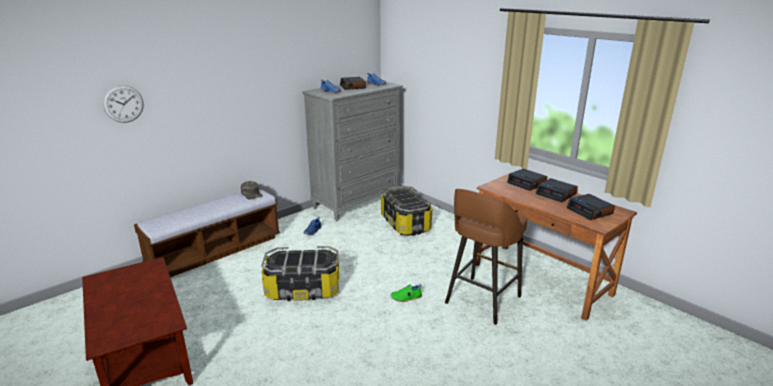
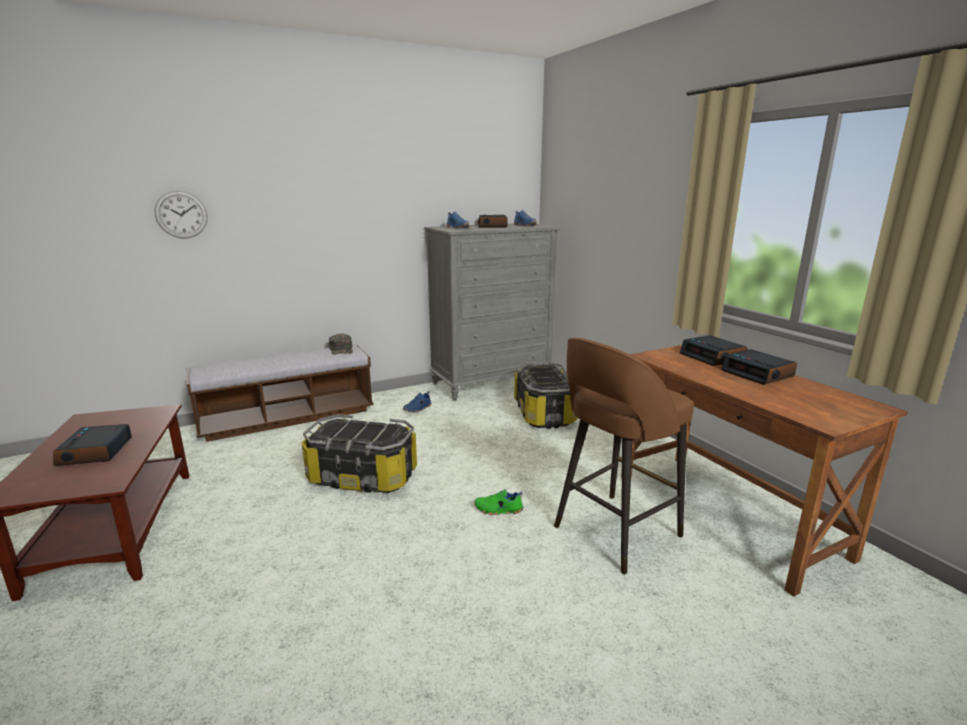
camera: 15 degrees right, 5 degrees down
alarm clock [567,194,615,220] -> alarm clock moved to [53,424,132,466]

